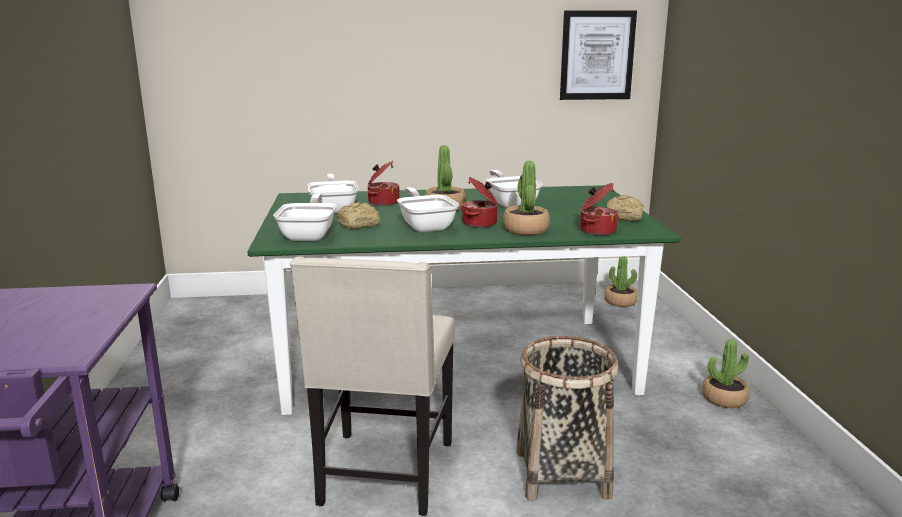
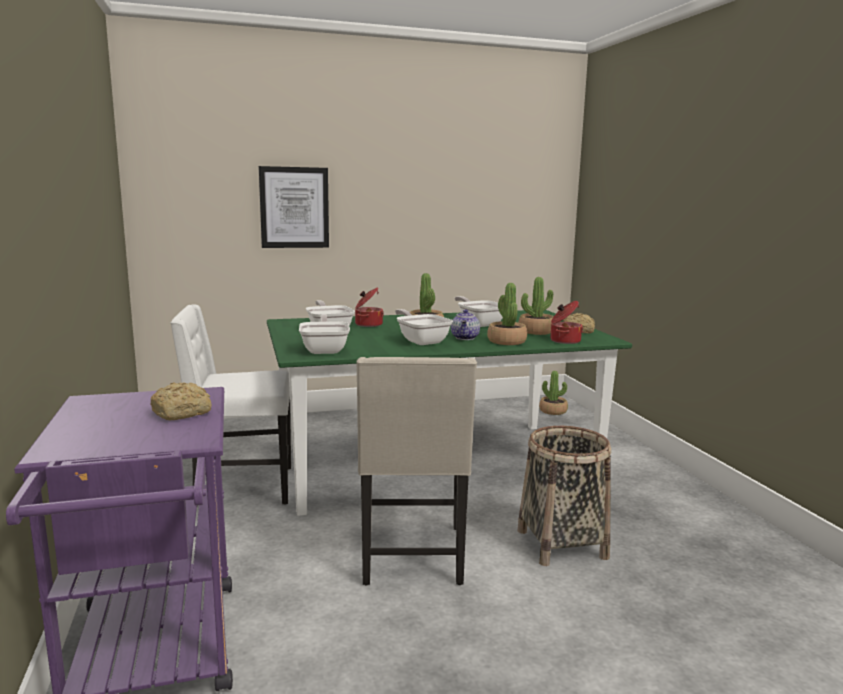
camera: 10 degrees left, 5 degrees down
bread [337,202,380,229] -> bread moved to [151,382,212,420]
cooking pot [461,177,498,228] -> teapot [451,309,480,340]
picture [560,10,637,100] -> picture moved to [259,166,329,248]
potted plant [702,339,750,408] -> potted plant moved to [518,277,554,335]
none -> white chair [170,304,291,506]

